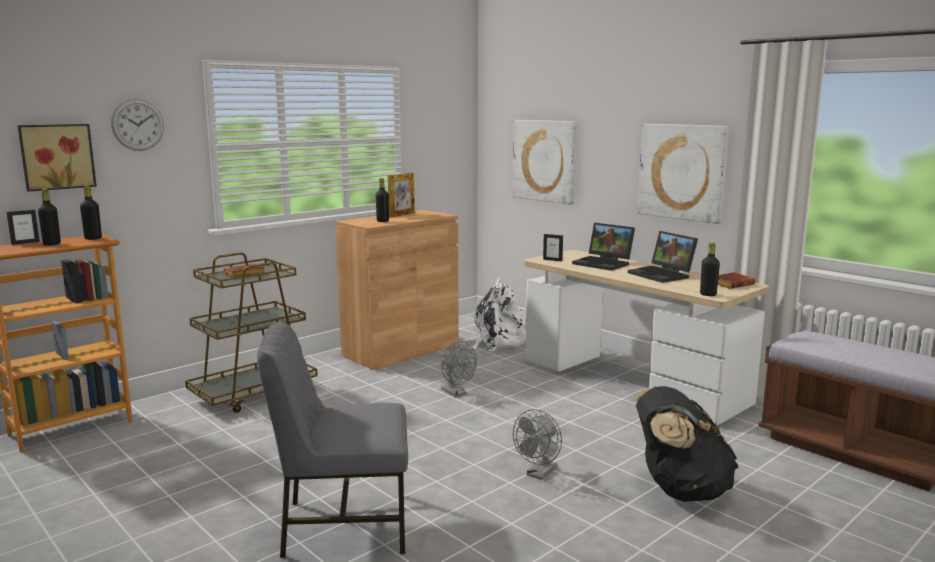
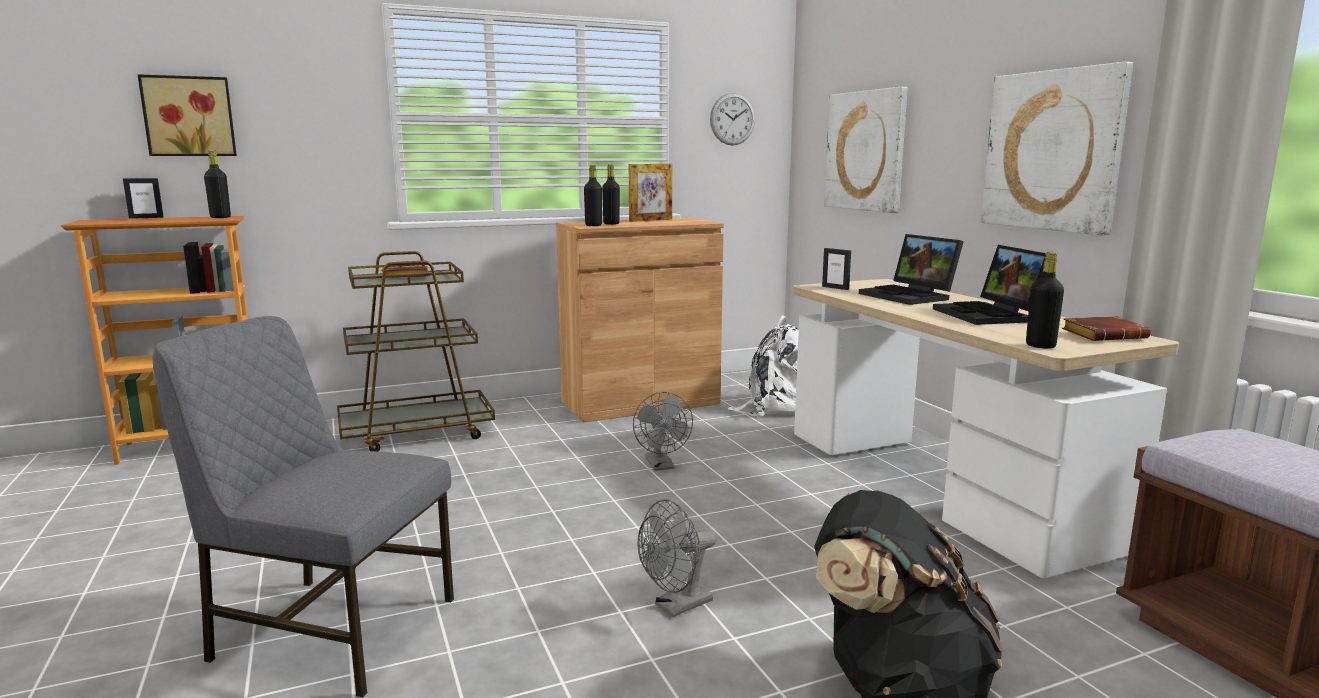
camera: 20 degrees right, 0 degrees up
black bottle [38,189,61,246] -> black bottle moved to [584,165,602,226]
wall clock [111,99,164,151] -> wall clock moved to [710,93,755,145]

